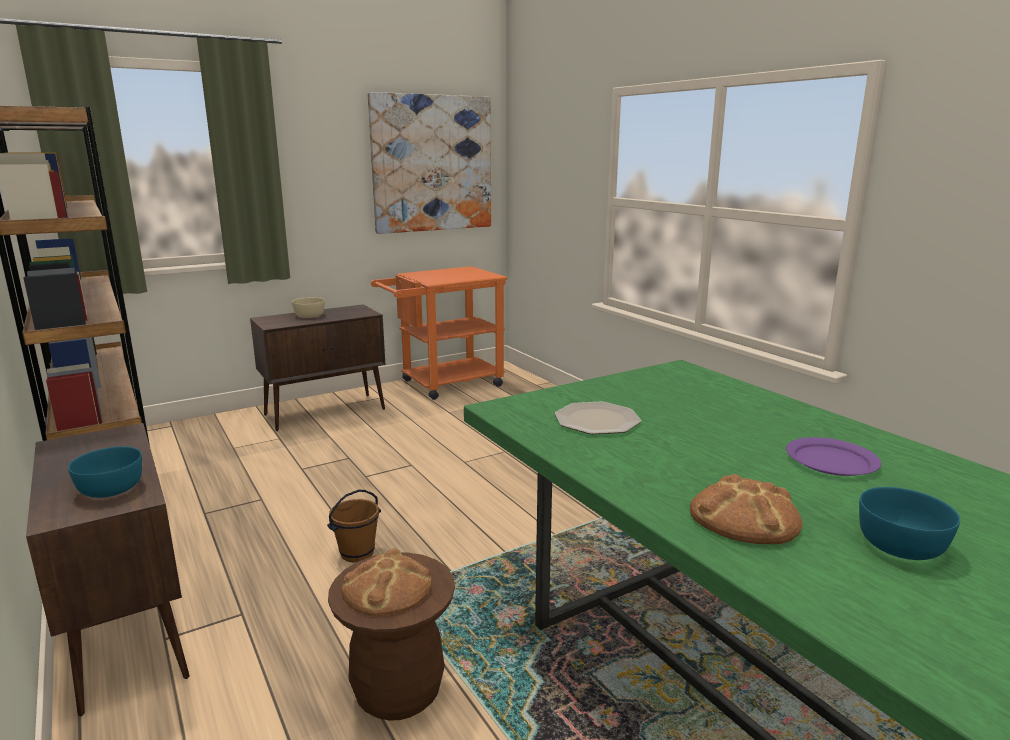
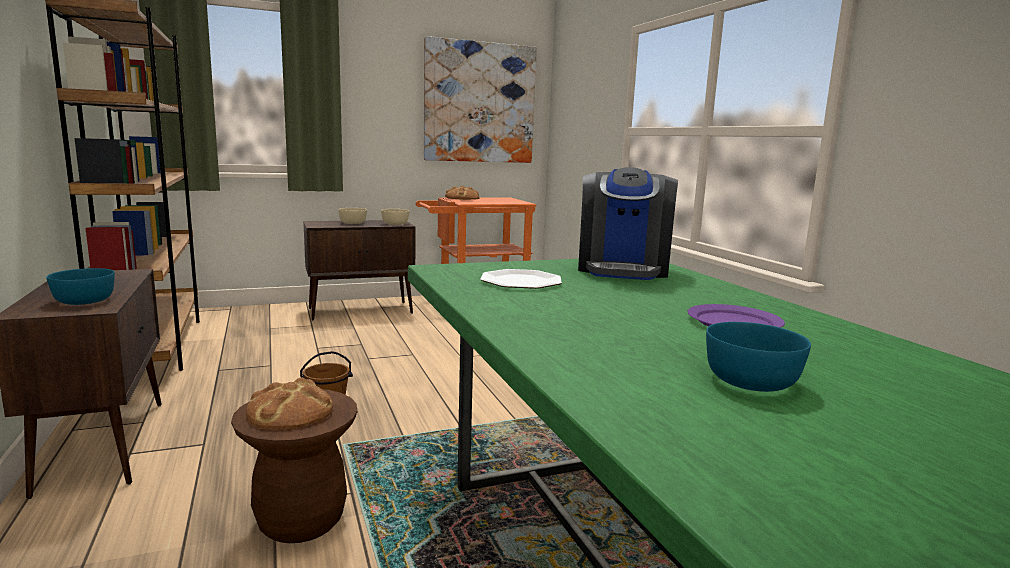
camera: 10 degrees right, 5 degrees down
bread [690,474,803,544] -> bread moved to [445,186,480,200]
none -> beige bowl [381,209,409,225]
none -> coffee machine [578,167,678,280]

